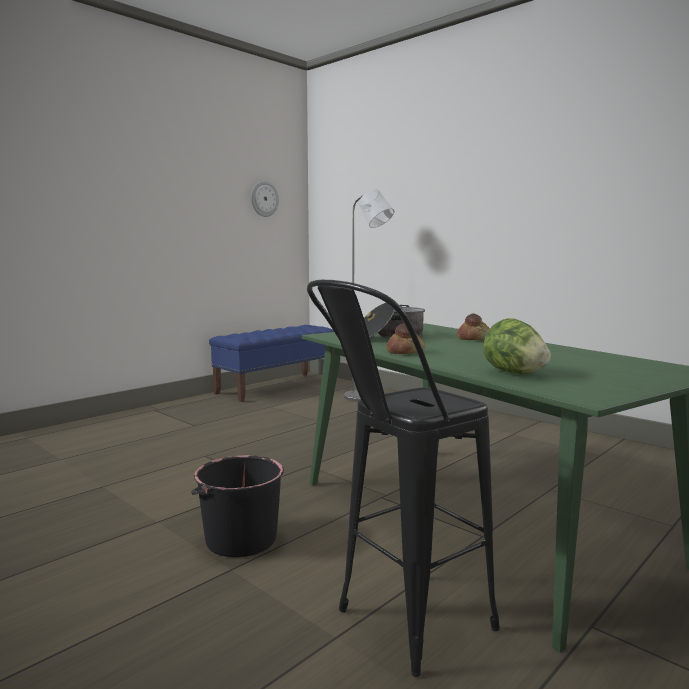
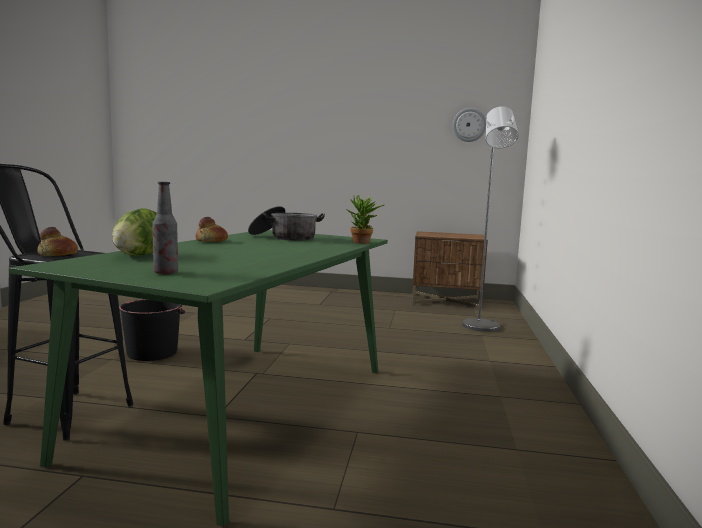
camera: 55 degrees right, 0 degrees up
blue bench [209,325,334,402] -> brown nightstand [412,231,488,309]
bread [457,313,490,340] -> bread moved to [37,227,78,256]
none -> bottle [152,182,178,274]
none -> potted plant [346,195,384,244]

